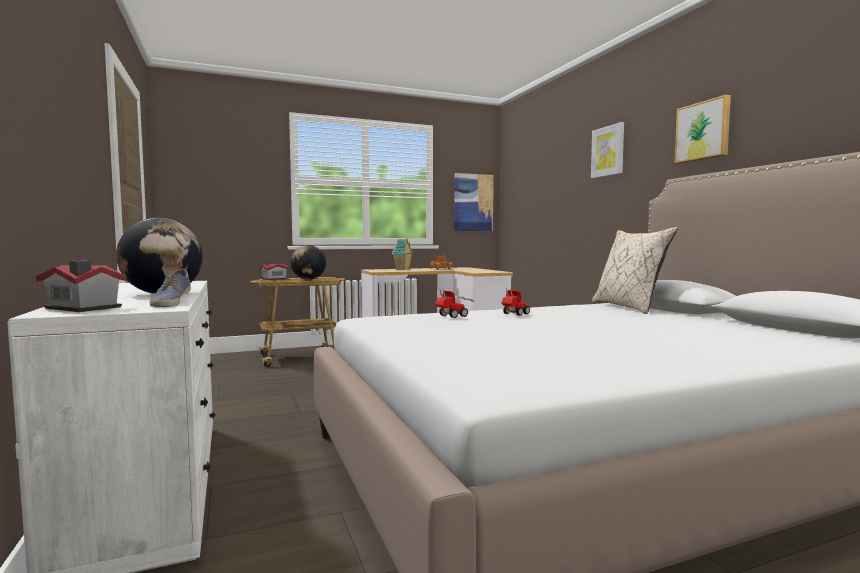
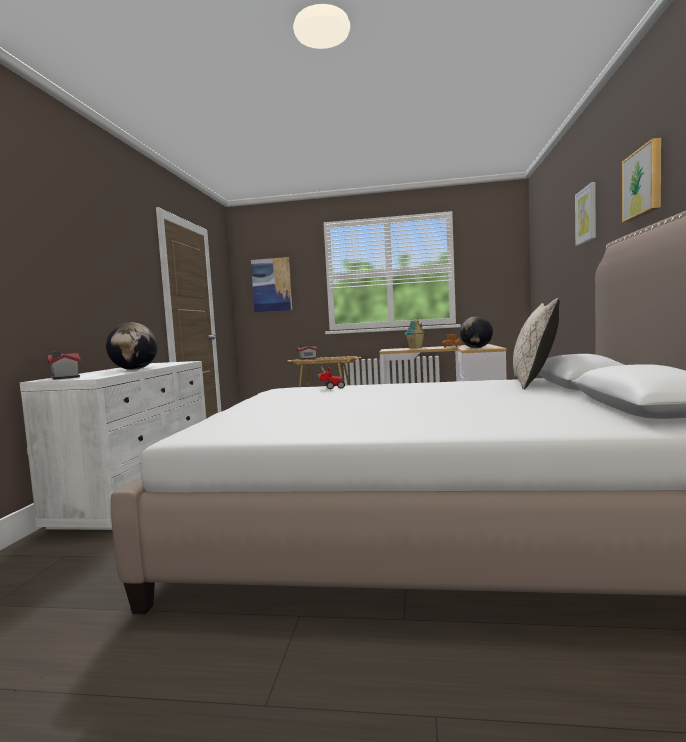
camera: 30 degrees right, 0 degrees up
shoe [150,269,191,307] -> none
globe [290,245,326,280] -> globe moved to [460,316,493,348]
picture [454,173,493,231] -> picture moved to [251,257,292,312]
toy car [502,288,530,316] -> none

